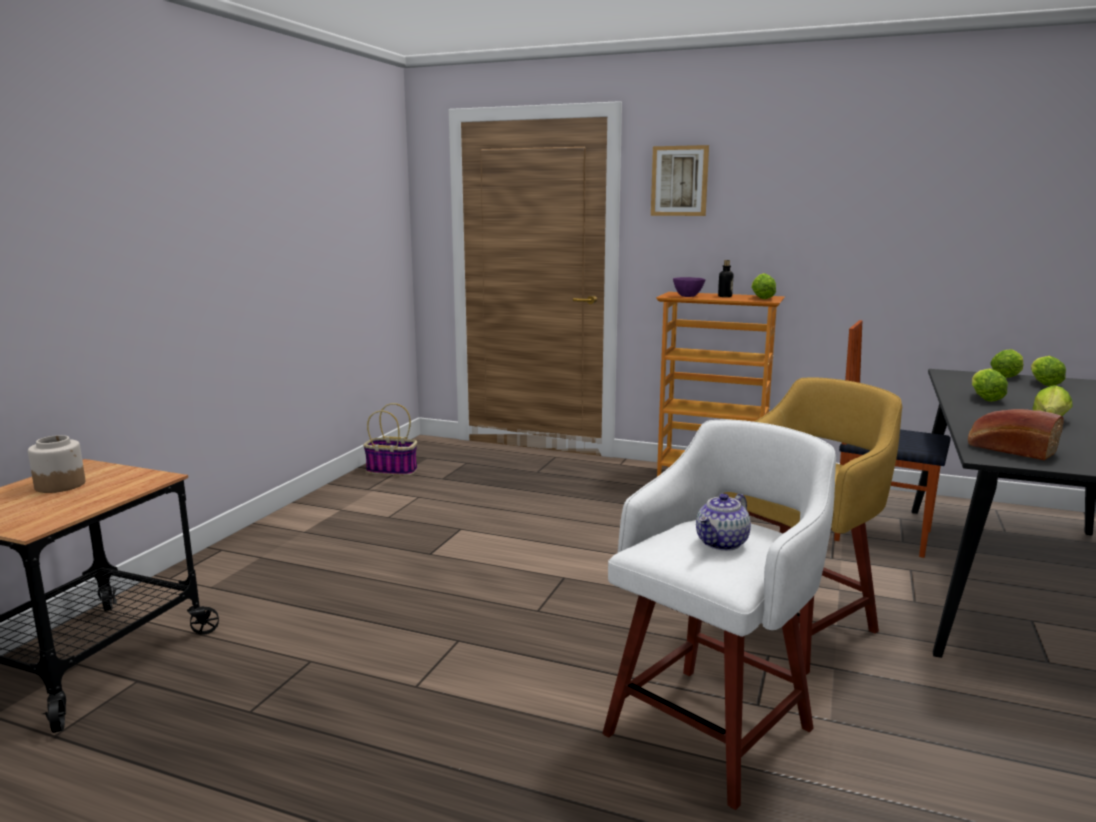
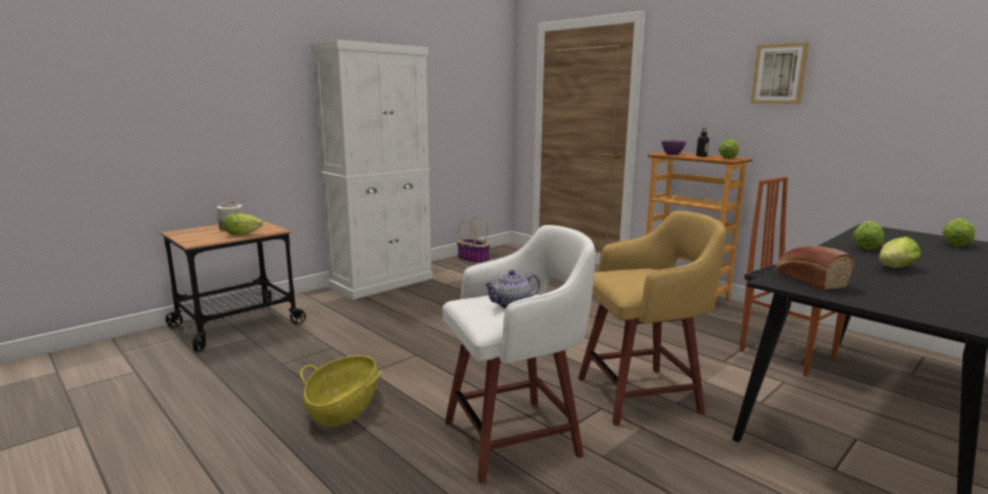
camera: 25 degrees right, 0 degrees up
picture [651,145,709,216] -> picture moved to [751,42,809,104]
lettuce [990,349,1023,378] -> lettuce moved to [224,213,263,235]
none -> basket [300,356,382,426]
none -> white cabinet [311,40,433,300]

